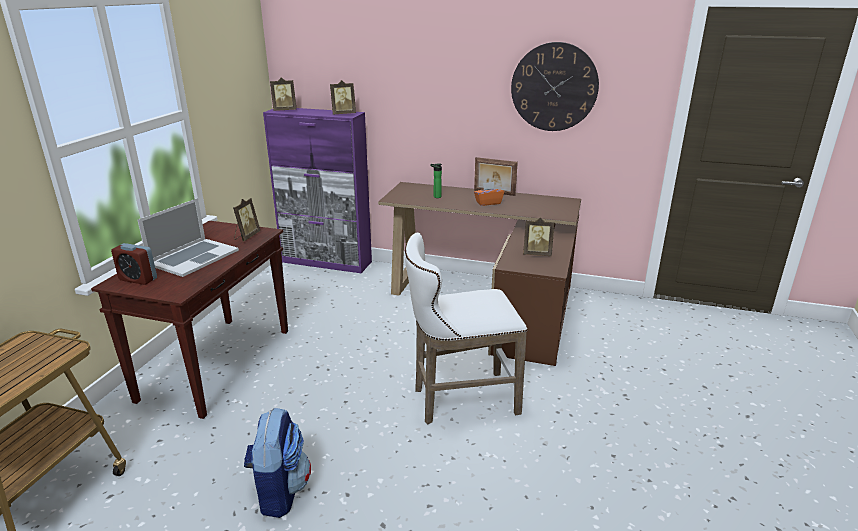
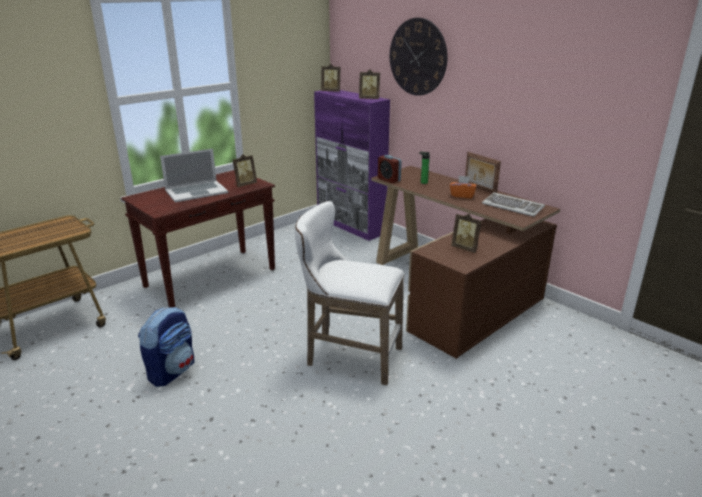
camera: 30 degrees right, 0 degrees up
alarm clock [111,243,157,285] -> alarm clock moved to [378,155,401,183]
wall clock [511,42,599,131] -> wall clock moved to [390,18,447,96]
none -> keyboard [482,192,545,217]

